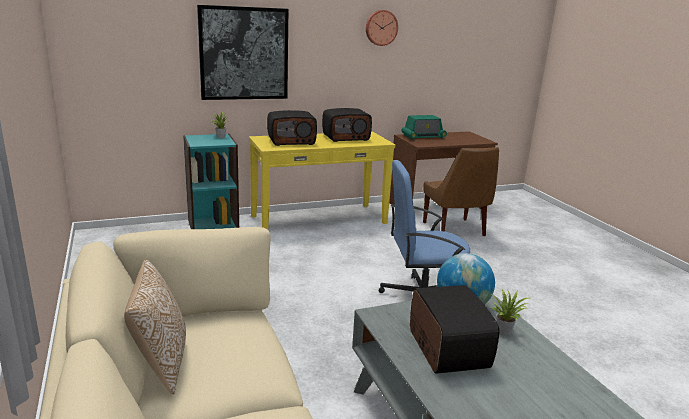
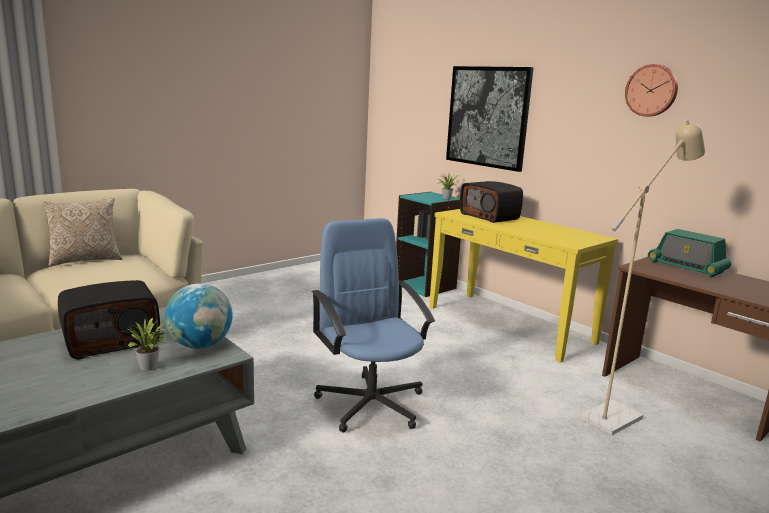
camera: 70 degrees right, 5 degrees down
radio [322,108,372,142] -> none
brown chair [423,147,499,236] -> beige floor lamp [580,120,705,435]

